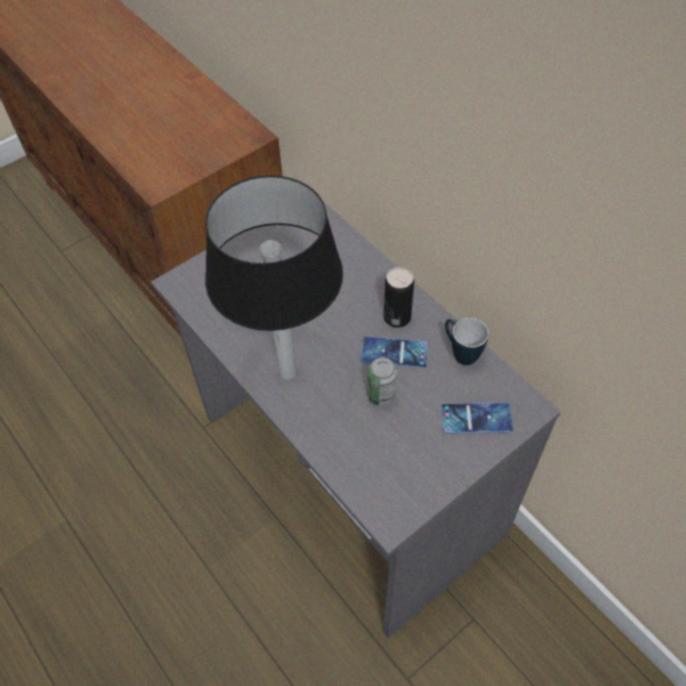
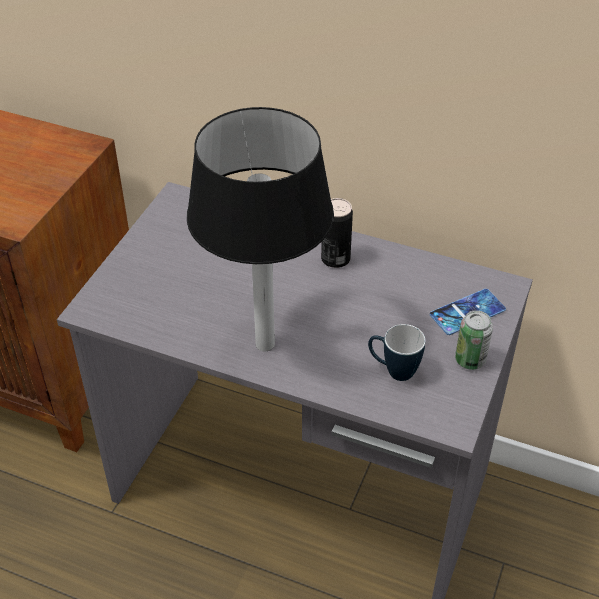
camera: 30 degrees left, 10 degrees down
phone [361,336,428,368] -> none
can [367,357,397,407] -> can moved to [455,310,493,370]
mug [445,318,489,365] -> mug moved to [368,324,426,381]

